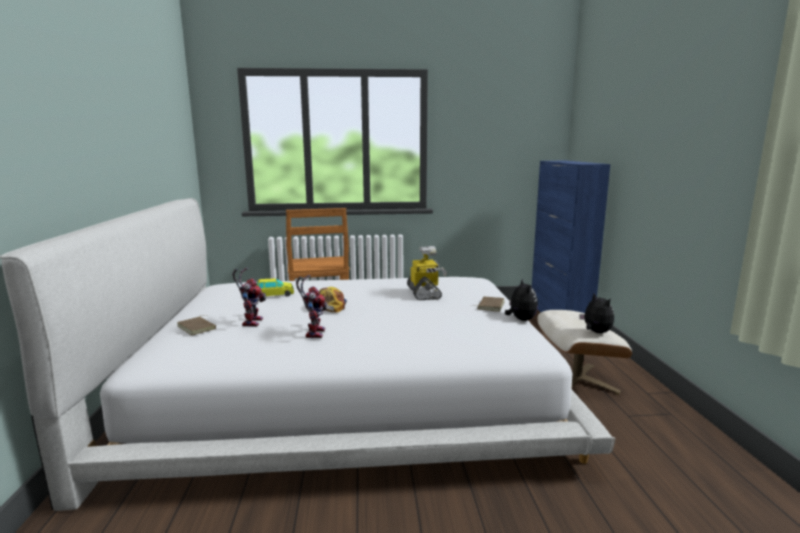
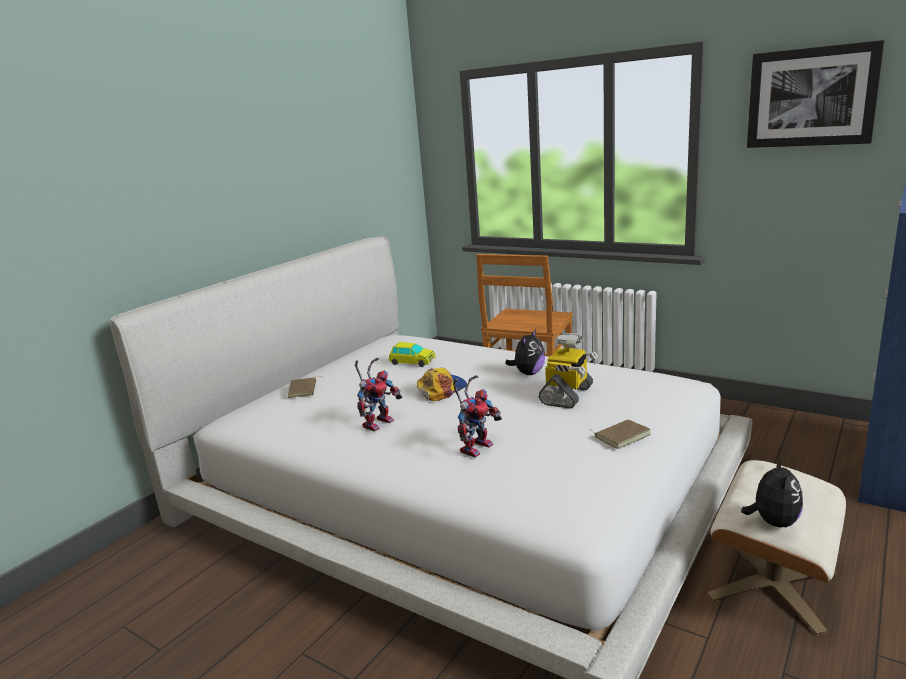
camera: 40 degrees right, 5 degrees up
toy robot [232,268,266,327] -> toy robot moved to [453,375,502,458]
plush toy [505,278,538,321] -> plush toy moved to [505,329,545,375]
none -> picture [747,40,884,148]

